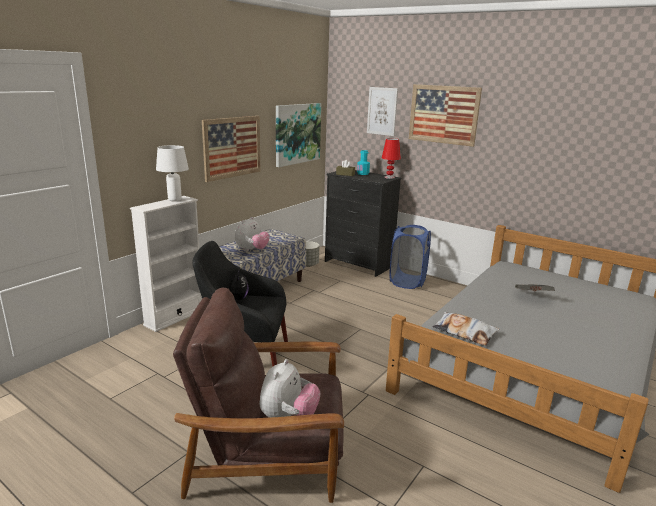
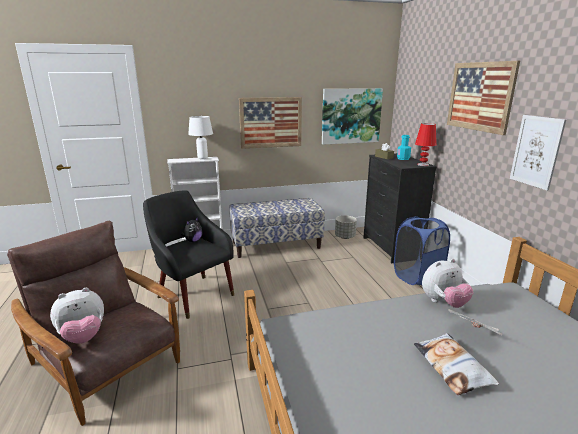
camera: 40 degrees right, 0 degrees up
plush toy [235,217,270,251] -> plush toy moved to [422,259,474,308]
picture [367,87,398,136] -> picture moved to [510,115,566,191]
pillow [433,312,499,345] -> pillow moved to [414,333,499,395]

